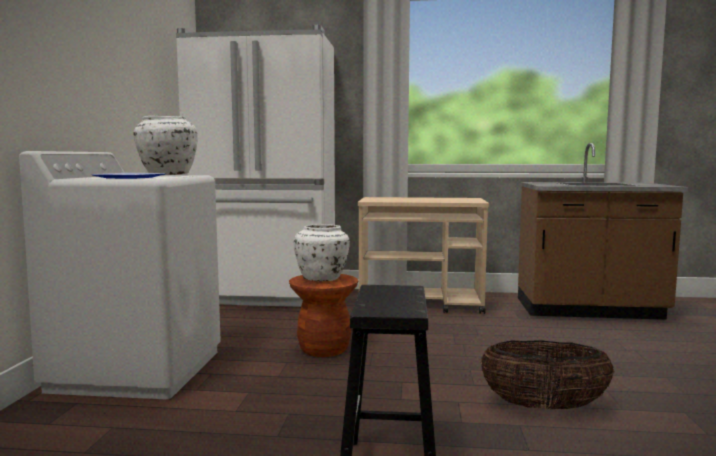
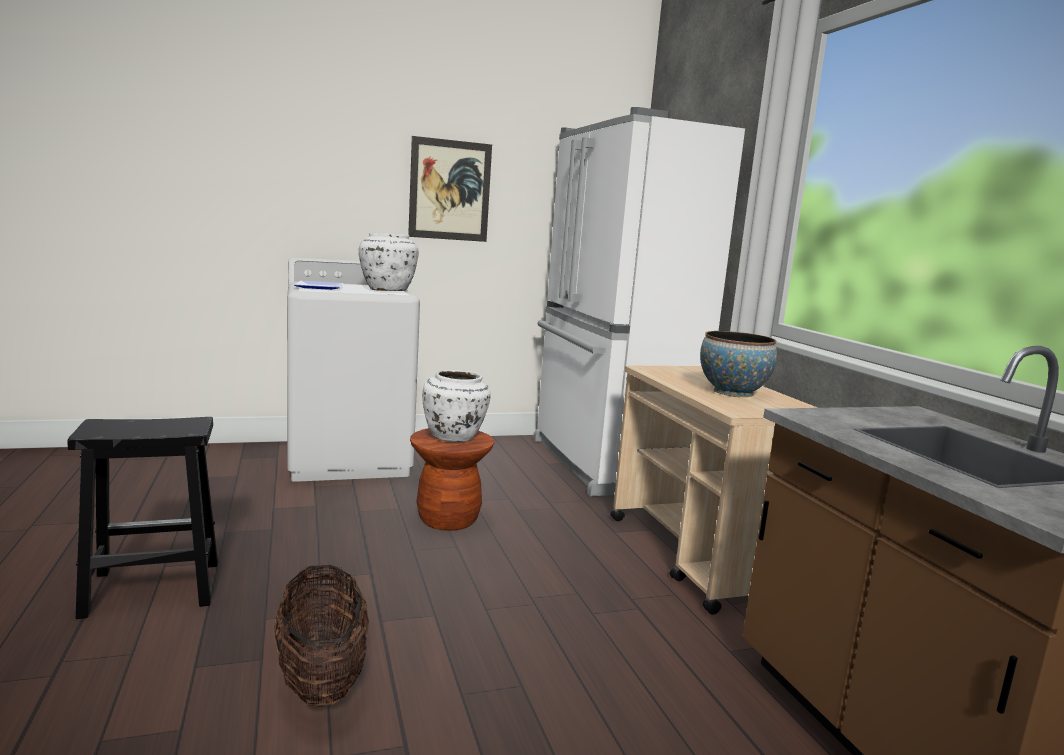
camera: 65 degrees right, 5 degrees up
none -> picture [408,136,492,242]
none -> bowl [700,331,777,397]

